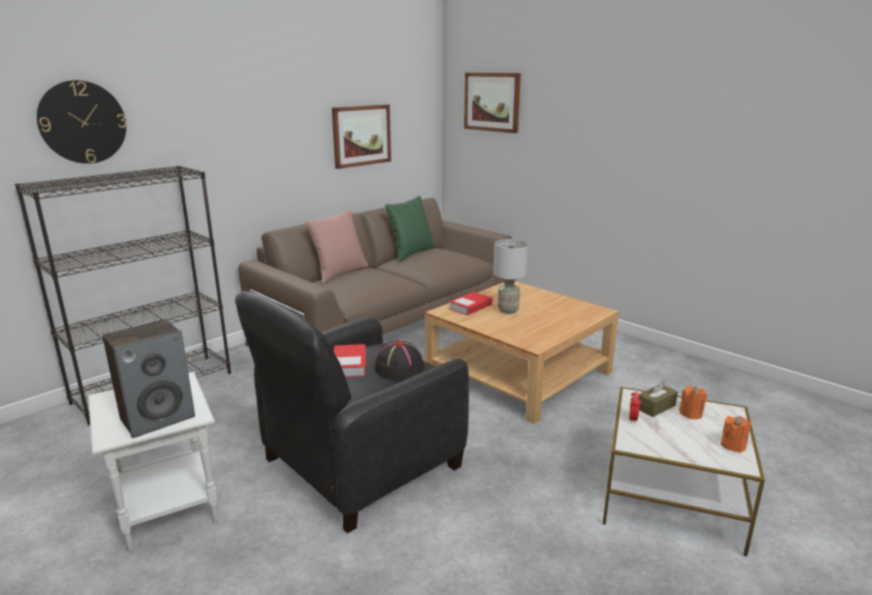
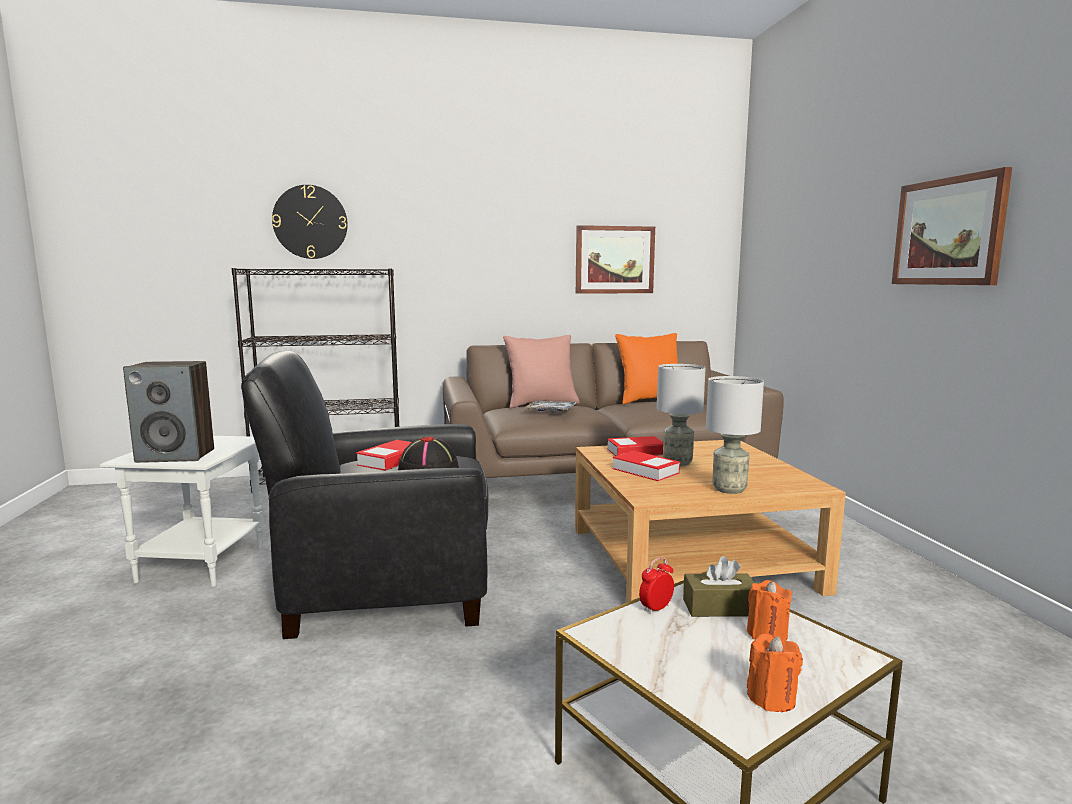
camera: 35 degrees right, 10 degrees down
green pillow [385,196,436,262] -> orange pillow [615,333,678,404]
picture [464,73,521,133] -> picture moved to [892,167,1012,285]
none -> tray [526,401,577,413]
none -> book [613,451,680,481]
none -> grey table lamp [706,376,764,494]

